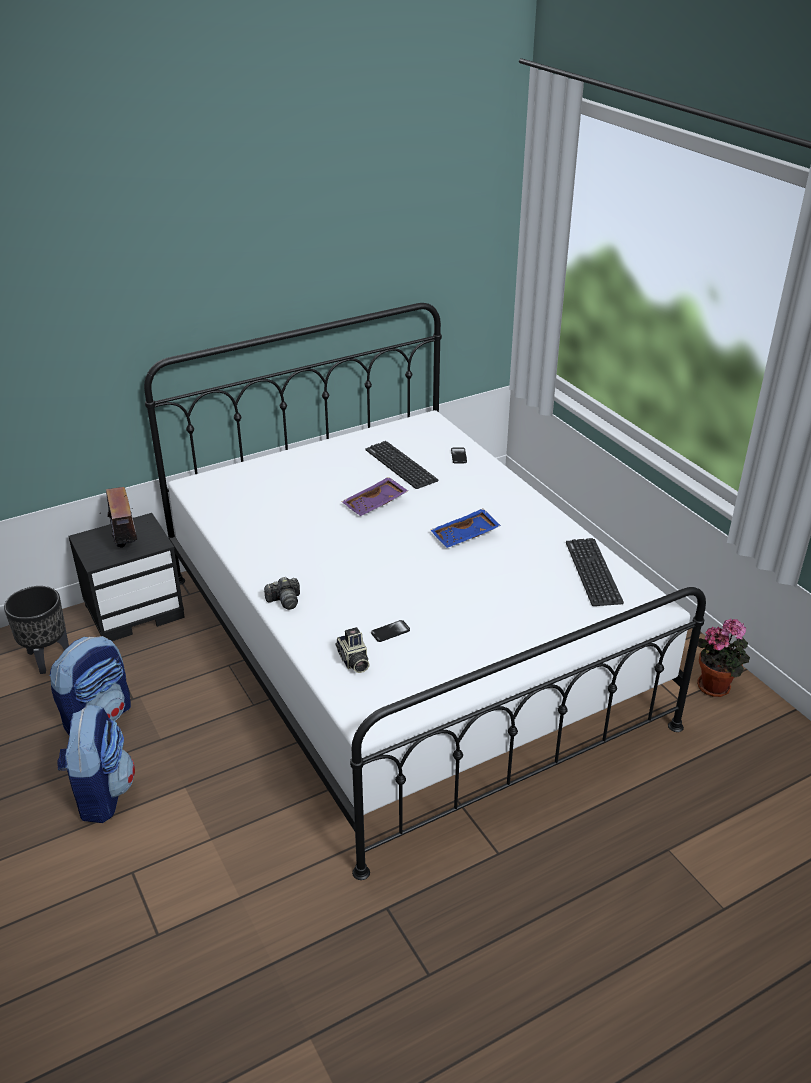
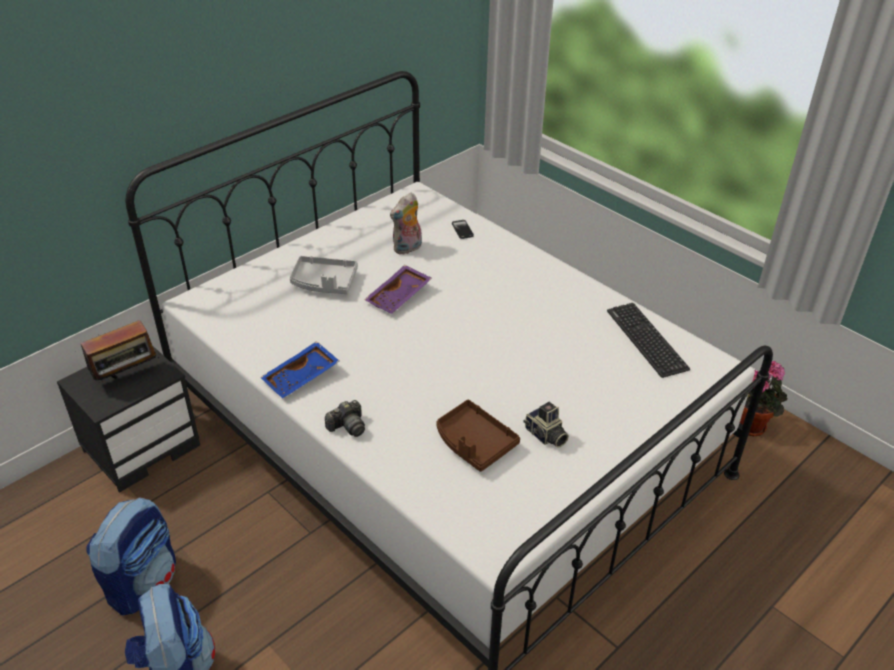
camera: 15 degrees left, 5 degrees up
black planter [4,586,69,674] -> none
radio [100,487,138,550] -> radio turned 90 degrees clockwise [81,320,160,381]
camera [335,627,370,673] -> camera moved to [524,402,569,448]
keyboard [365,441,438,489] -> plush toy [390,192,422,254]
phone [371,620,410,642] -> brown tray [436,399,520,472]
blue tray [430,509,501,548] -> blue tray moved to [260,341,339,398]
none -> grey tray [290,256,358,294]

